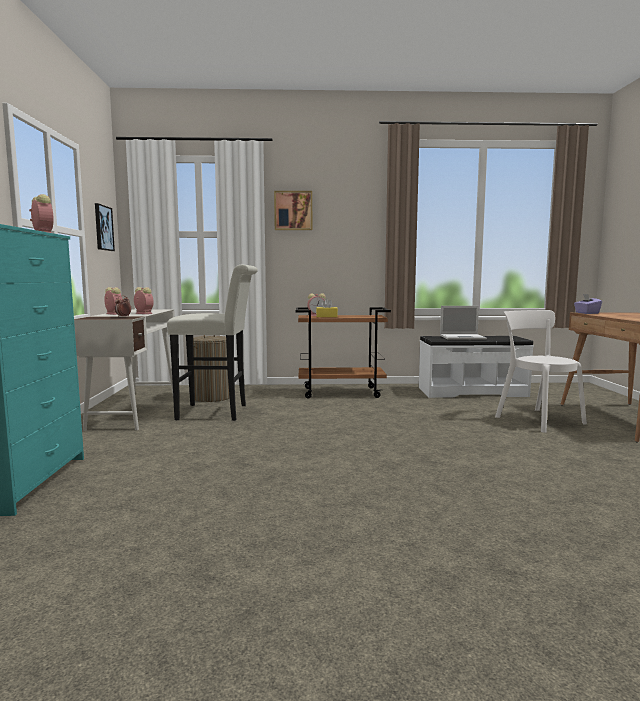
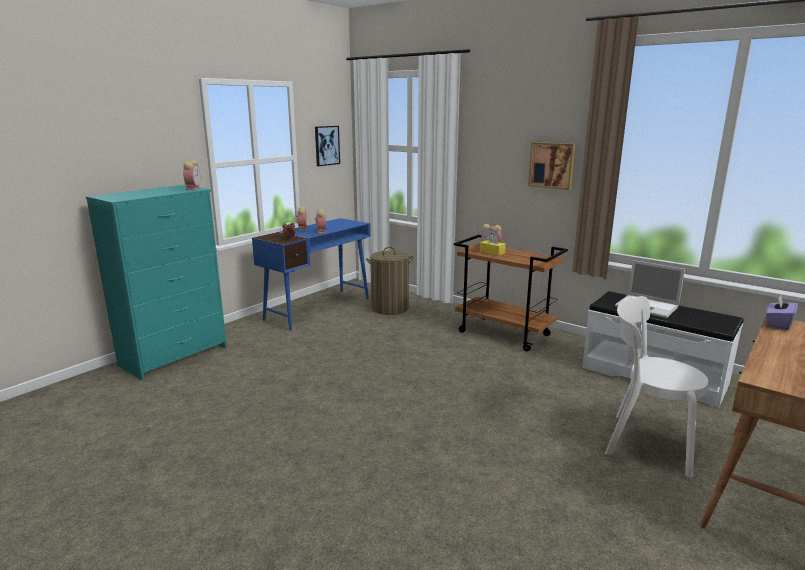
camera: 40 degrees right, 10 degrees up
white desk [74,309,175,431] -> blue desk [252,218,371,330]
white stool [167,265,258,421] -> none
picture [274,191,312,230] -> picture moved to [528,142,576,190]
white chair [495,310,587,433] -> white chair turned 75 degrees counterclockwise [605,296,708,478]

